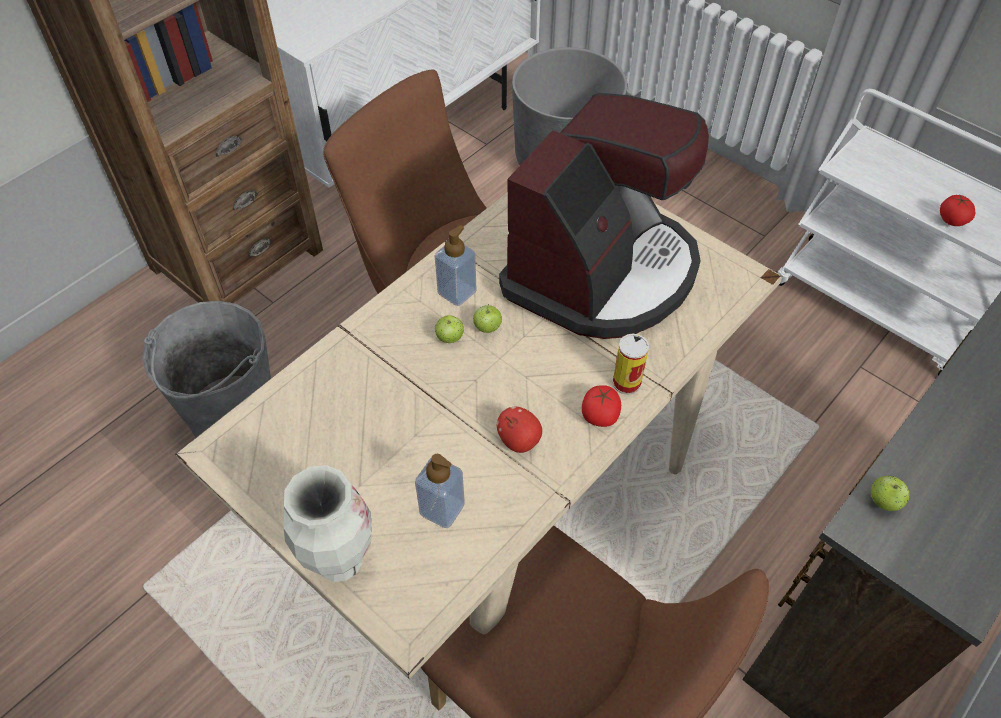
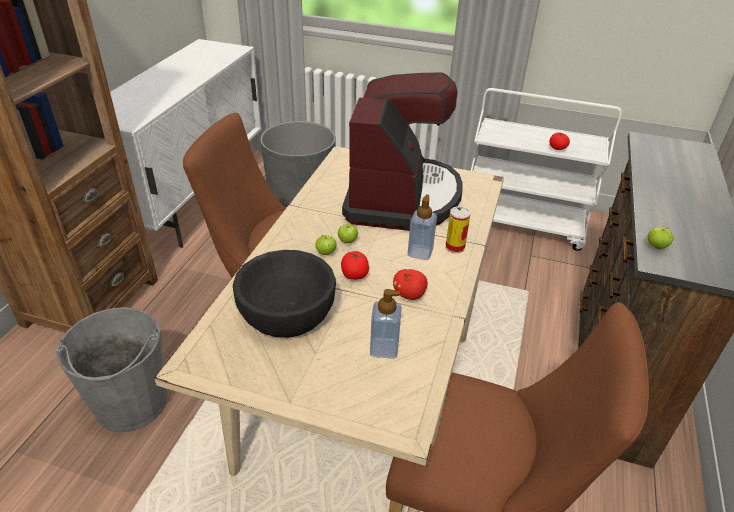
camera: 25 degrees left, 15 degrees down
vase [284,465,372,582] -> none
soap dispenser [435,225,476,306] -> soap dispenser moved to [408,194,437,260]
tomato [582,385,621,427] -> tomato moved to [341,251,369,280]
none -> black bowl [233,250,336,338]

